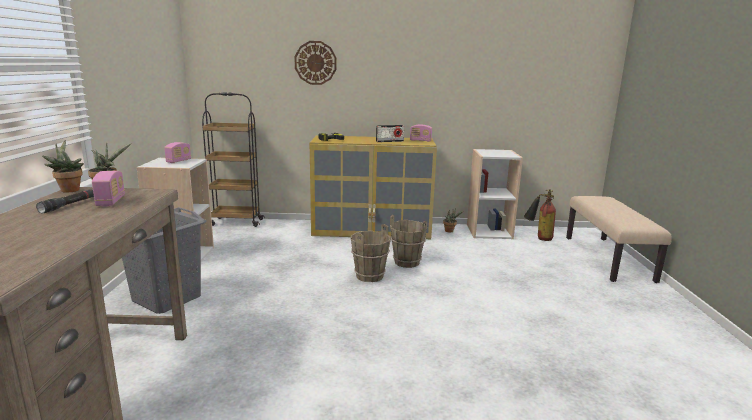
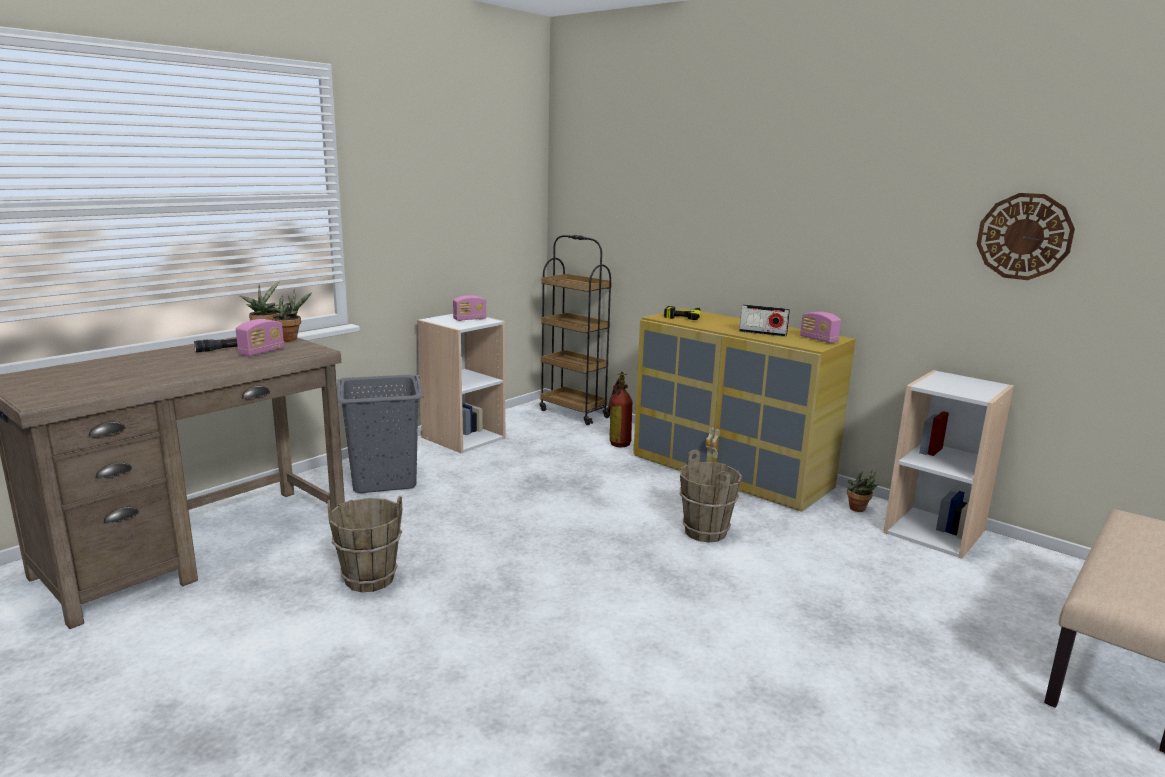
camera: 40 degrees right, 0 degrees up
wall clock [294,41,337,85] -> wall clock moved to [977,193,1075,280]
brown bucket [351,224,391,282] -> brown bucket moved to [328,497,402,592]
fire extinguisher [524,189,556,241] -> fire extinguisher moved to [607,372,632,447]

